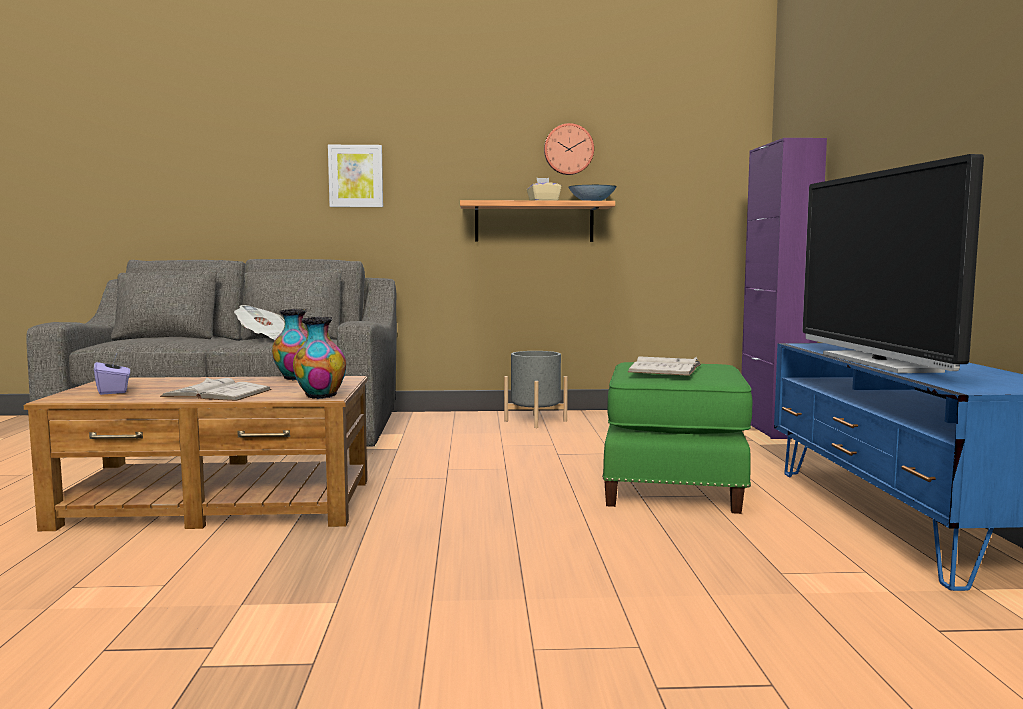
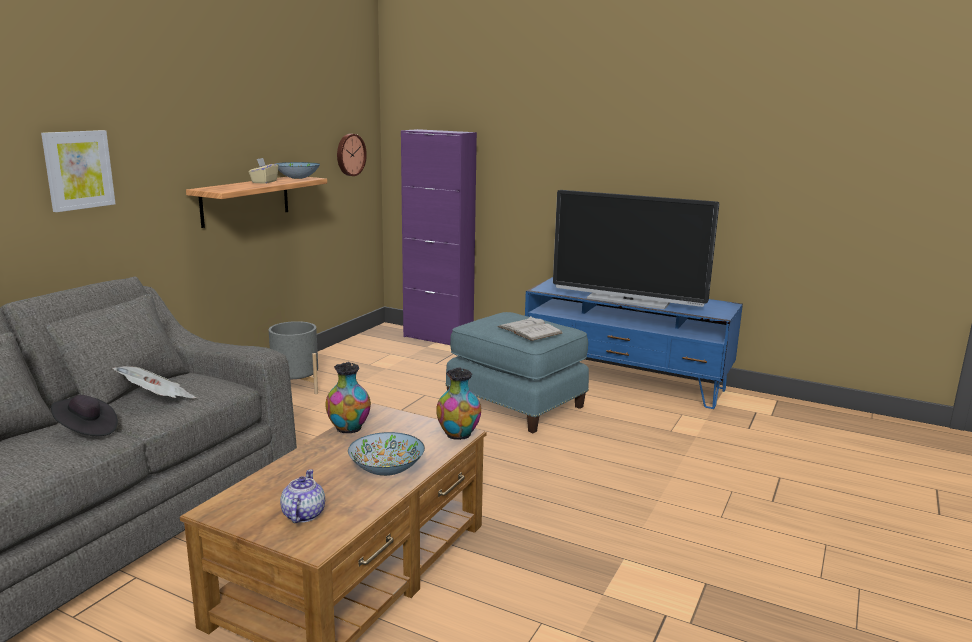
camera: 60 degrees left, 10 degrees up
purple tissue box [94,352,130,395] -> teapot [280,469,325,523]
white book [160,378,272,401] -> bowl [348,432,425,476]
wall clock [544,123,594,175] -> wall clock moved to [337,134,367,176]
green ottoman [602,362,752,514] -> blue ottoman [446,312,589,433]
none -> black hat [51,395,118,436]

